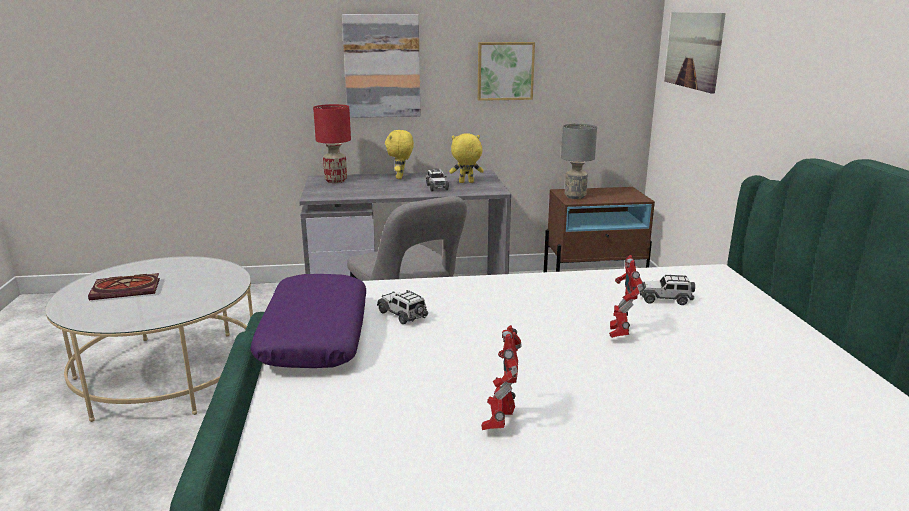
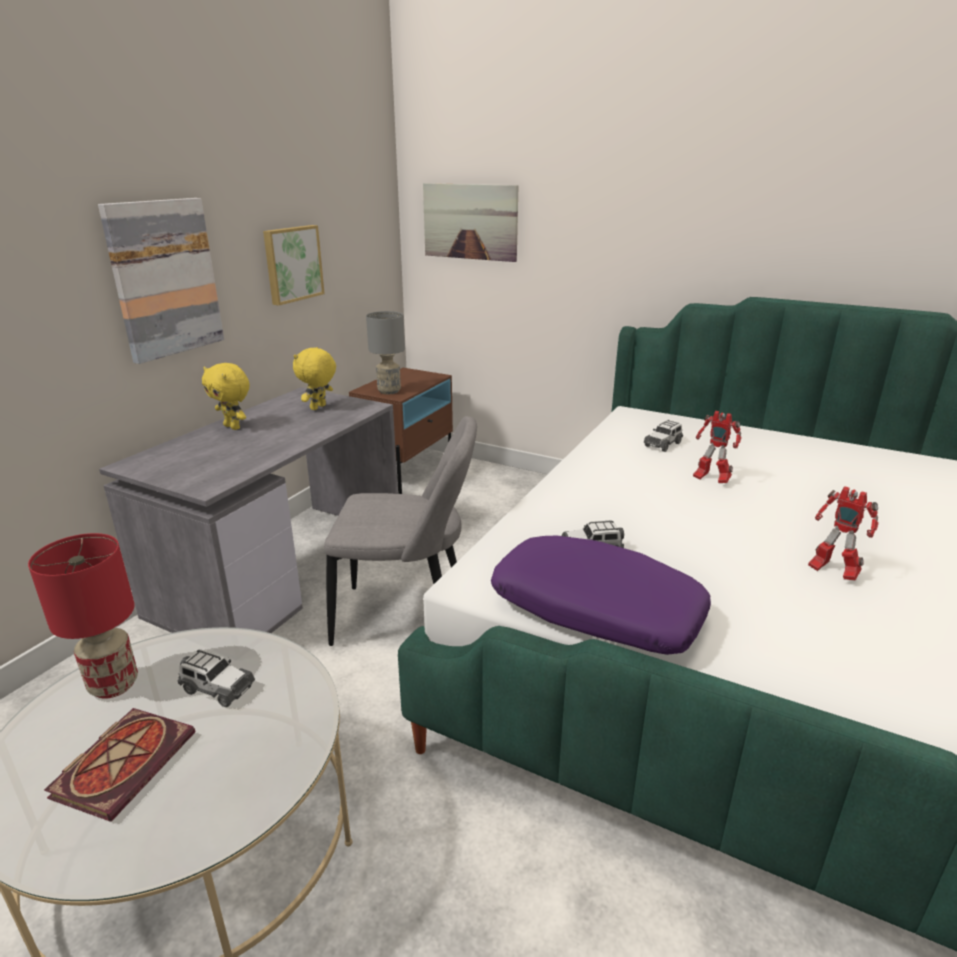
camera: 55 degrees left, 5 degrees up
red table lamp [313,104,351,183] -> red table lamp moved to [28,533,138,699]
toy car [426,169,449,191] -> toy car moved to [178,649,255,707]

